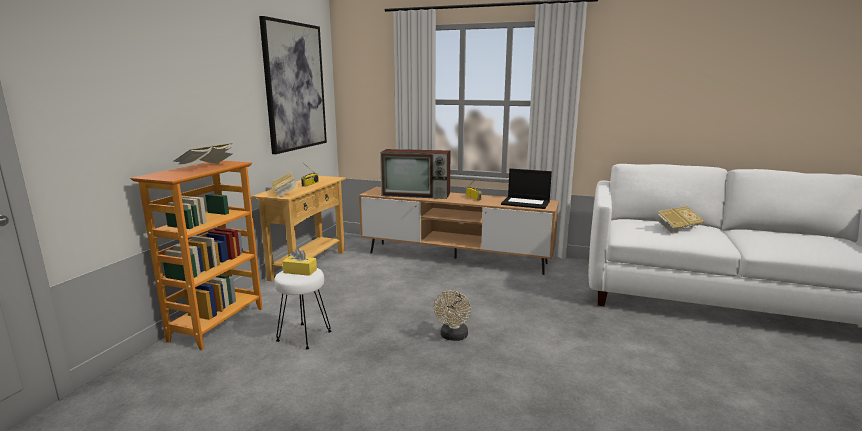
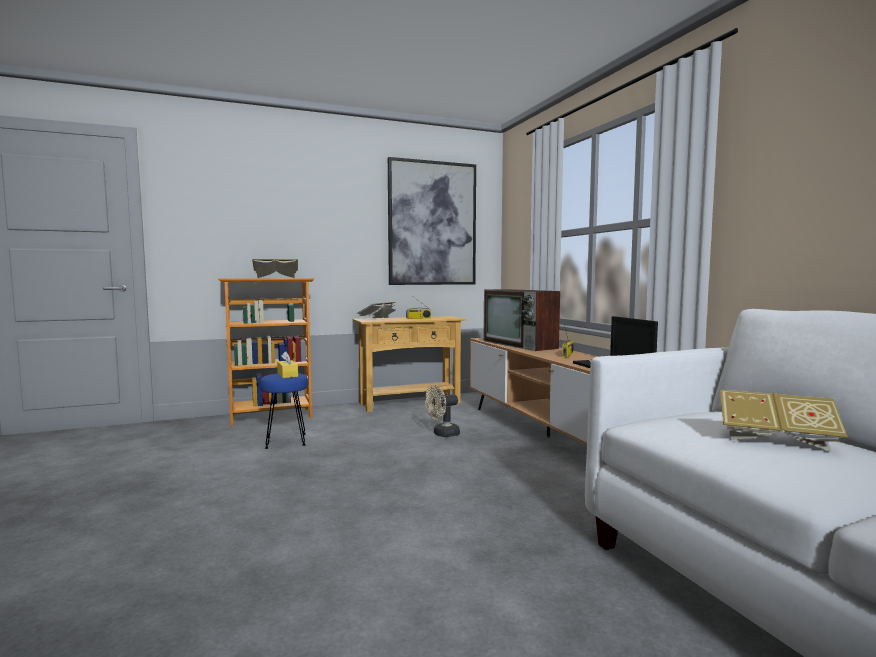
camera: 50 degrees right, 10 degrees down
white stool [274,268,332,350] -> blue stool [260,373,308,449]
beige fan [434,290,471,341] -> beige fan moved to [425,385,460,437]

